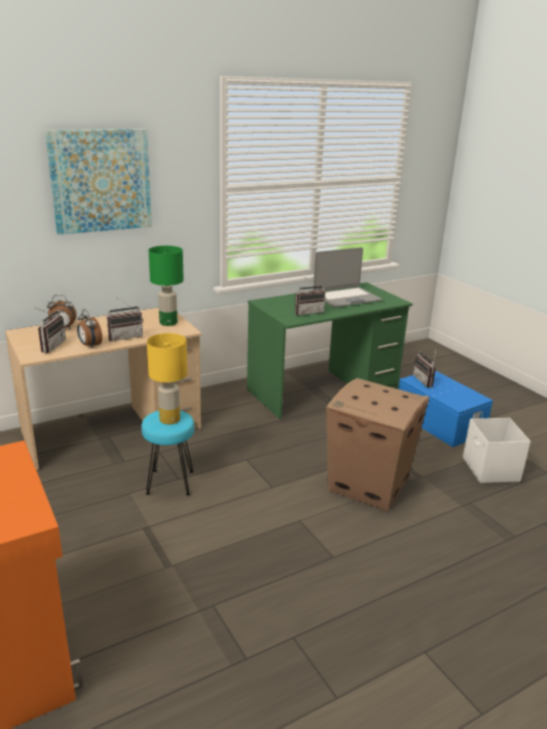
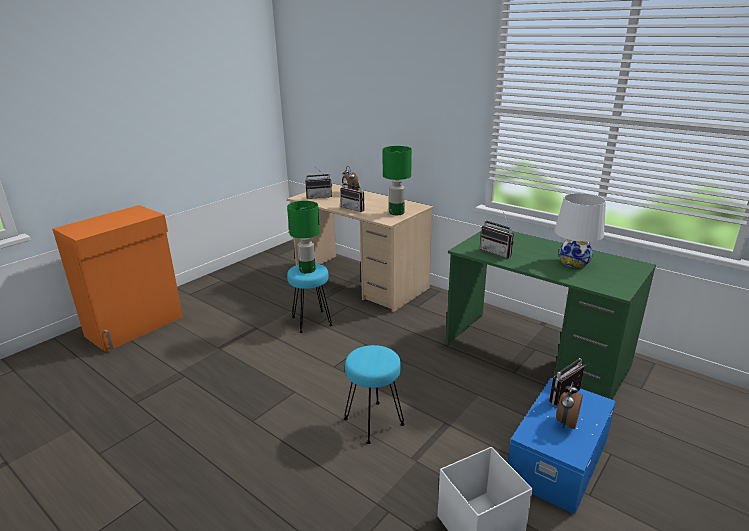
camera: 70 degrees right, 0 degrees up
picture [45,129,152,235] -> none
alarm clock [77,309,102,348] -> alarm clock moved to [556,382,583,429]
yellow table lamp [147,333,187,424] -> green table lamp [287,201,320,273]
laptop [313,247,382,307] -> white table lamp [555,193,606,268]
cardboard box [326,378,429,511] -> turquoise stool [344,345,405,444]

